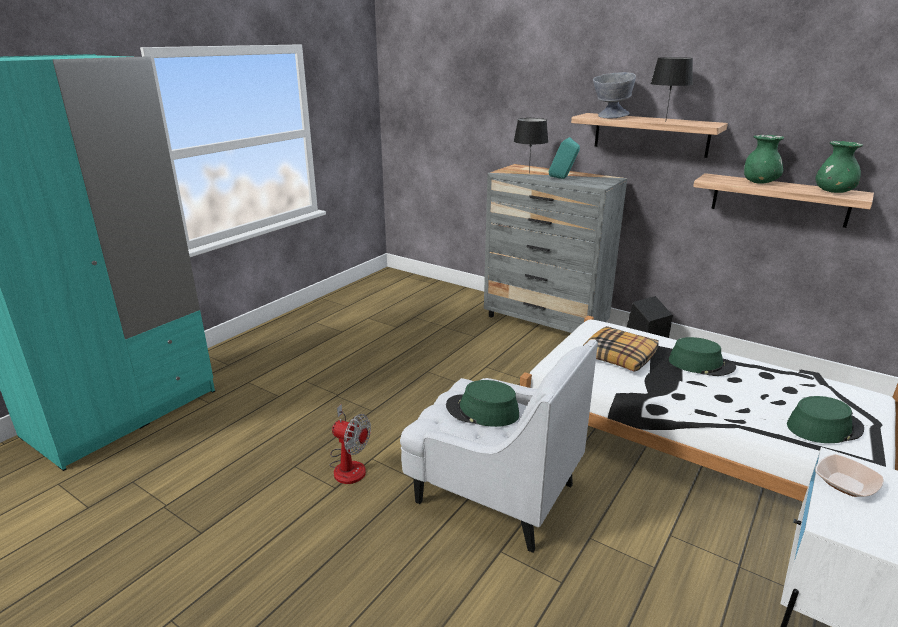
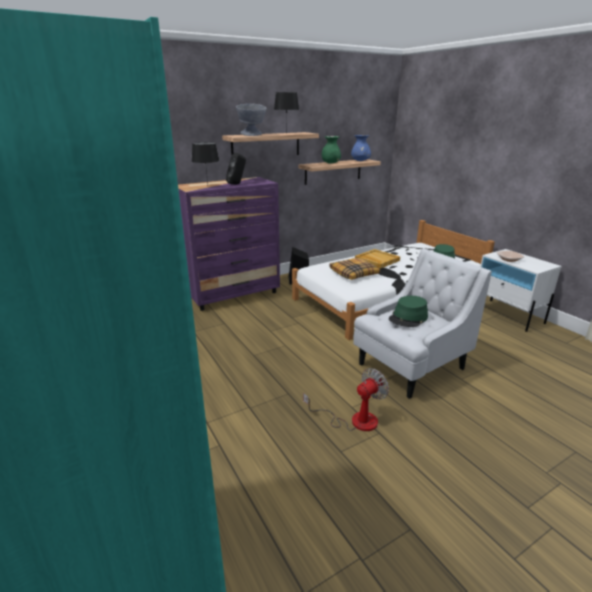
camera: 65 degrees left, 0 degrees up
grey dresser [484,164,627,333] -> purple dresser [178,177,280,311]
turquoise speaker [549,137,580,179] -> black speaker [226,153,246,184]
green hat [669,337,736,376] -> beige tray [355,249,400,269]
green vase [815,141,863,193] -> blue vase [351,135,371,161]

